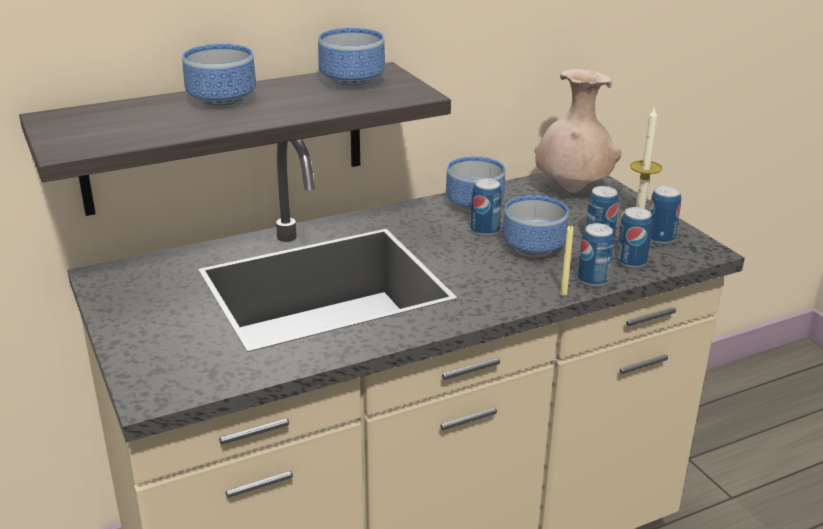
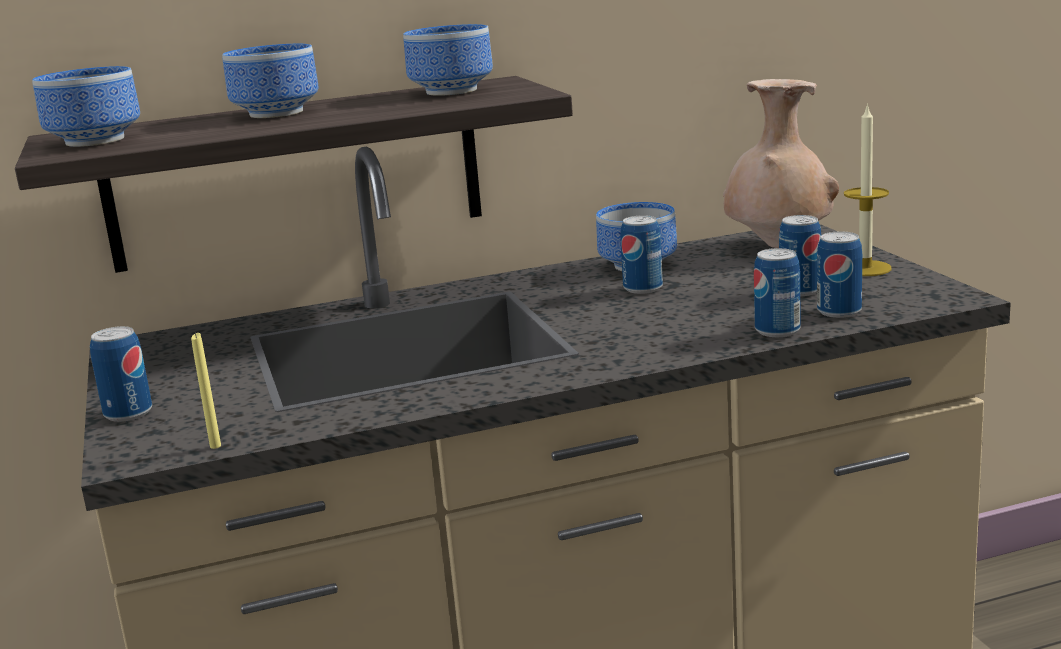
camera: 10 degrees right, 10 degrees down
bowl [502,195,569,258] -> bowl moved to [32,66,140,147]
yellow candle [560,226,573,296] -> yellow candle moved to [191,332,221,449]
can [649,186,681,244] -> can moved to [90,326,152,422]

